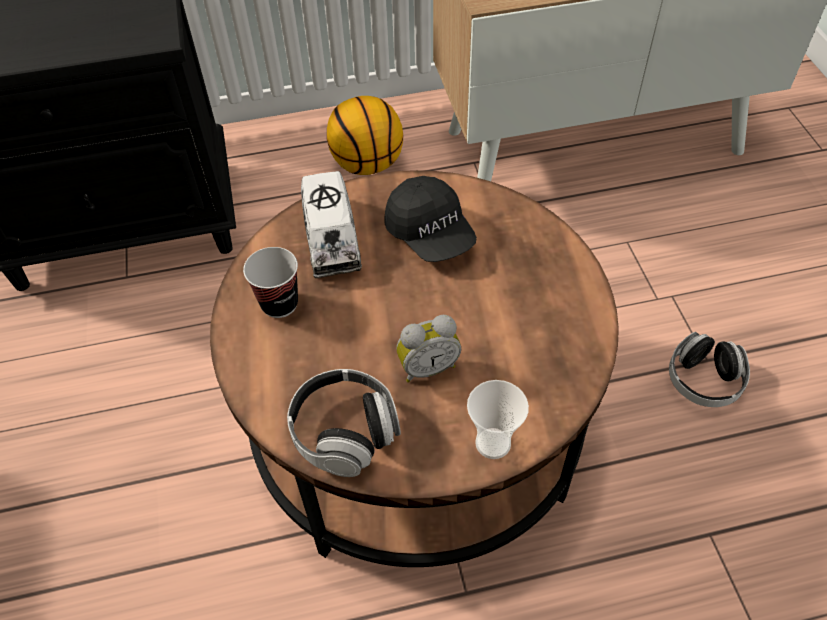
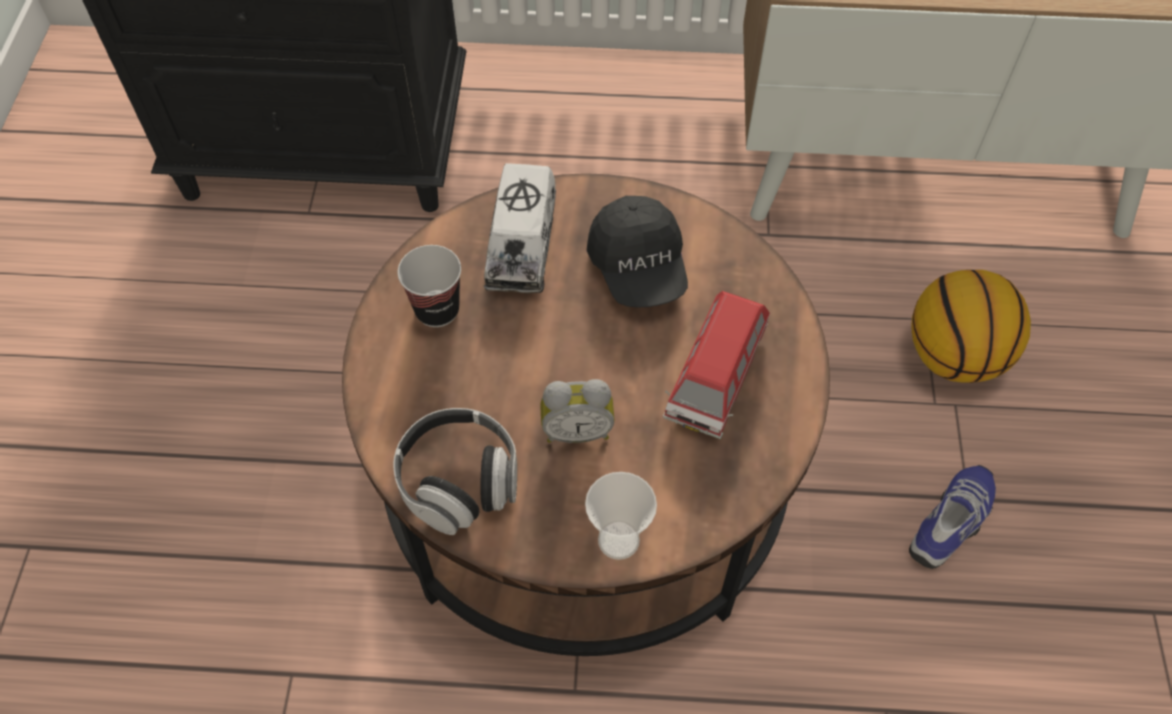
camera: 15 degrees right, 5 degrees up
basketball [327,96,403,175] -> basketball moved to [911,270,1031,383]
headphones [669,332,750,407] -> shoe [909,465,996,569]
none -> toy car [663,291,770,439]

